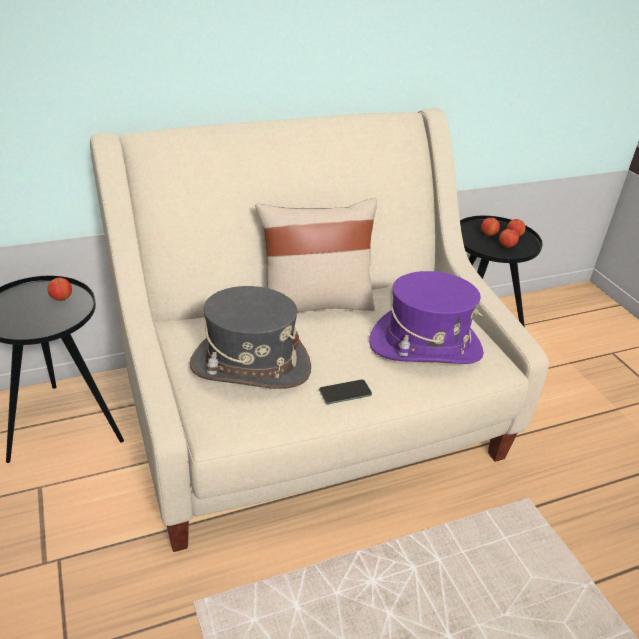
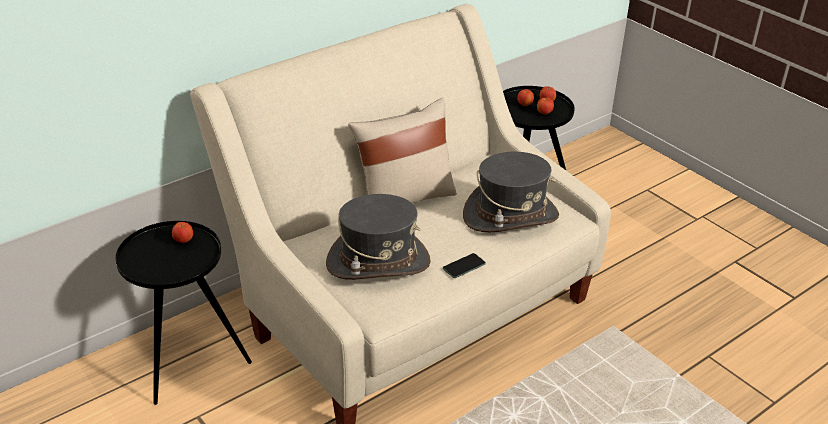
camera: 15 degrees left, 0 degrees up
purple hat [369,271,484,364] -> grey hat [463,152,559,232]

